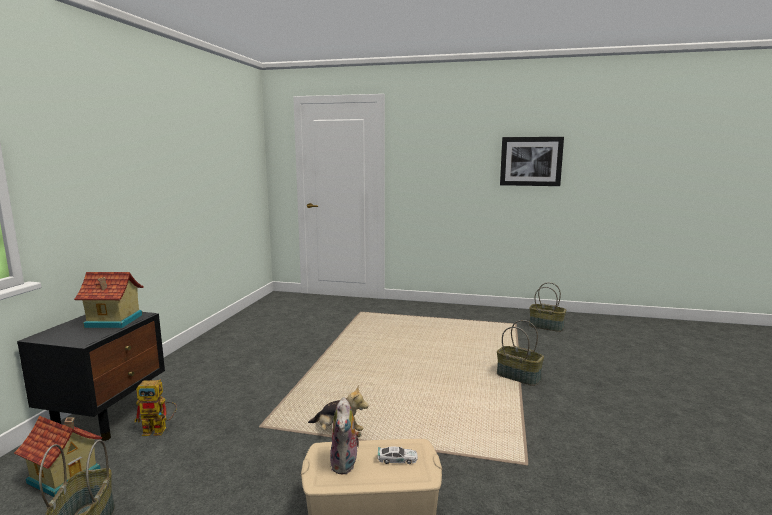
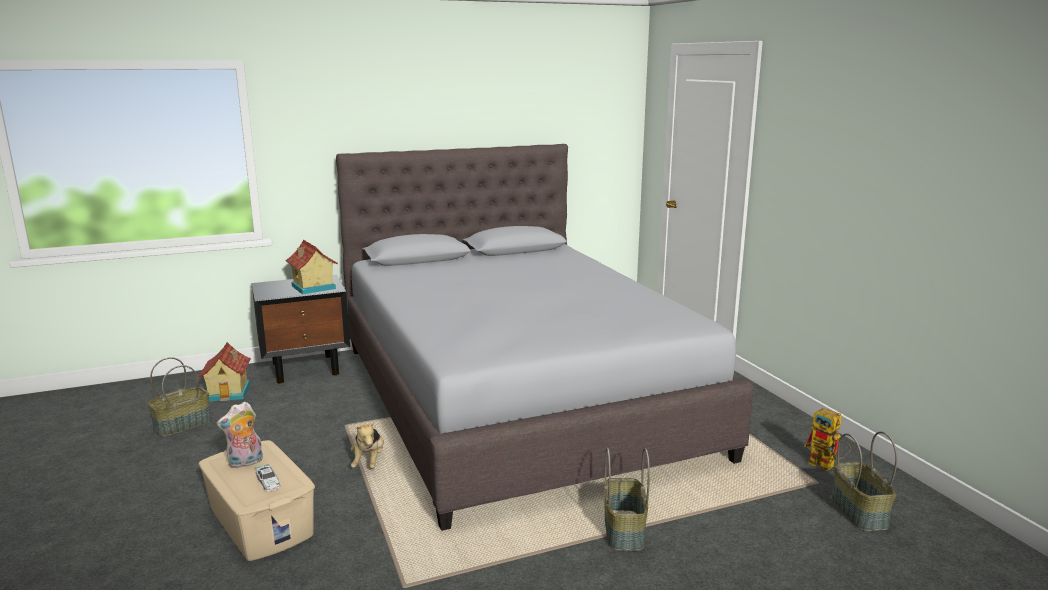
camera: 55 degrees right, 5 degrees up
toy robot [134,380,177,436] -> toy robot moved to [804,408,851,471]
picture [500,137,564,186] -> none
none -> grey bed [336,144,754,531]

